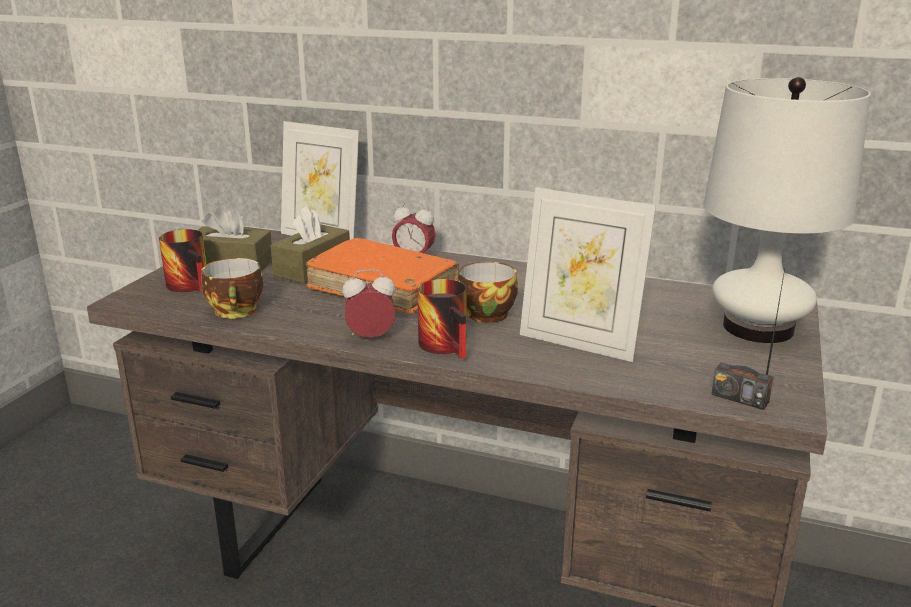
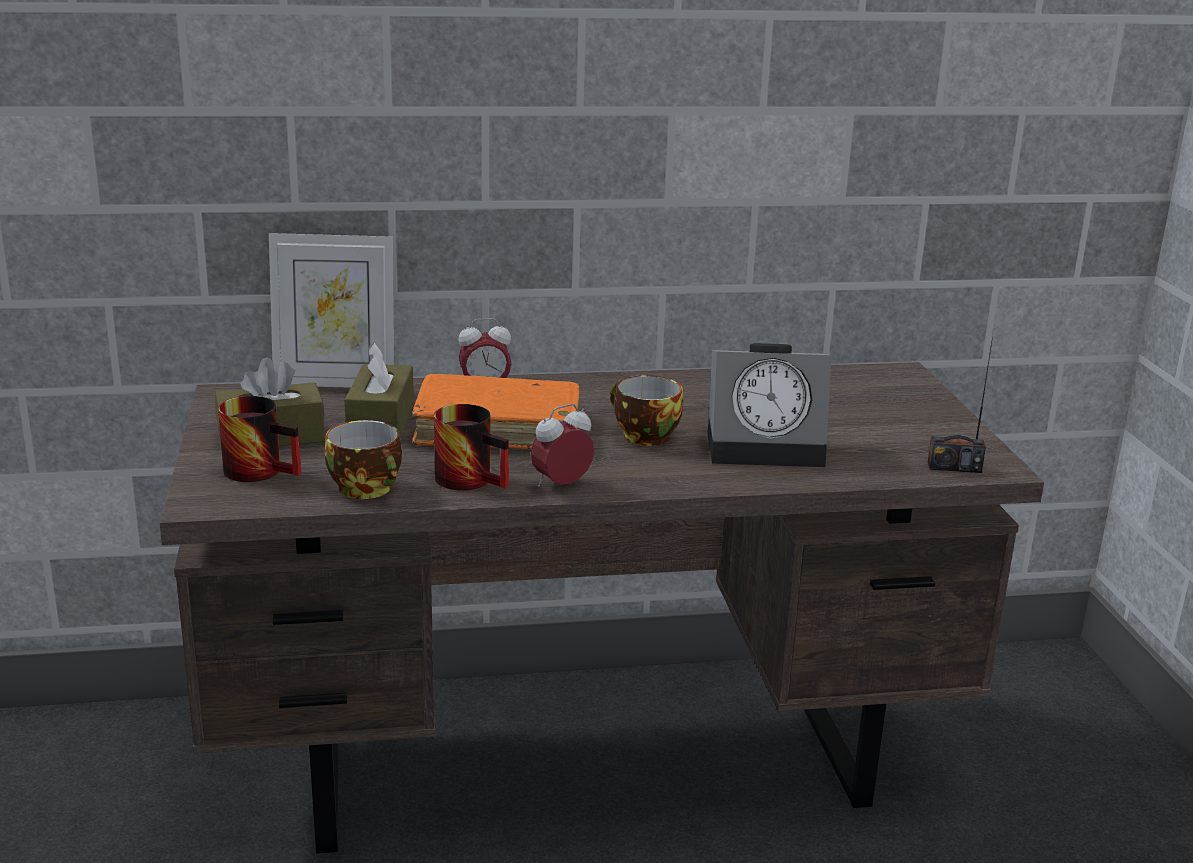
camera: 30 degrees left, 0 degrees up
mug [417,279,467,359] -> mug moved to [434,404,509,490]
picture frame [520,187,656,362] -> alarm clock [707,343,831,467]
white table lamp [704,77,871,343] -> none

